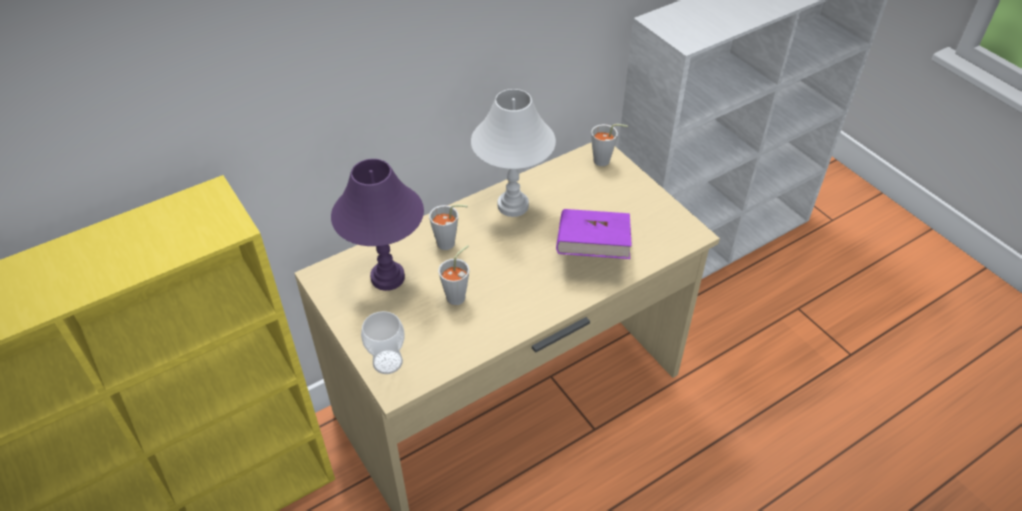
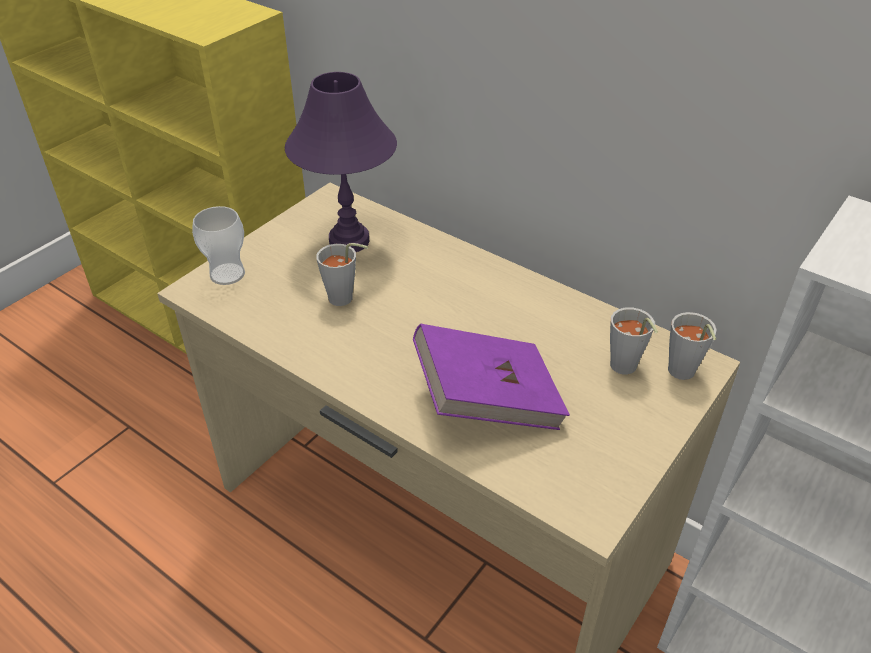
camera: 70 degrees right, 5 degrees down
grey cup [429,205,468,250] -> grey cup moved to [610,307,658,375]
white table lamp [471,89,556,217] -> none

